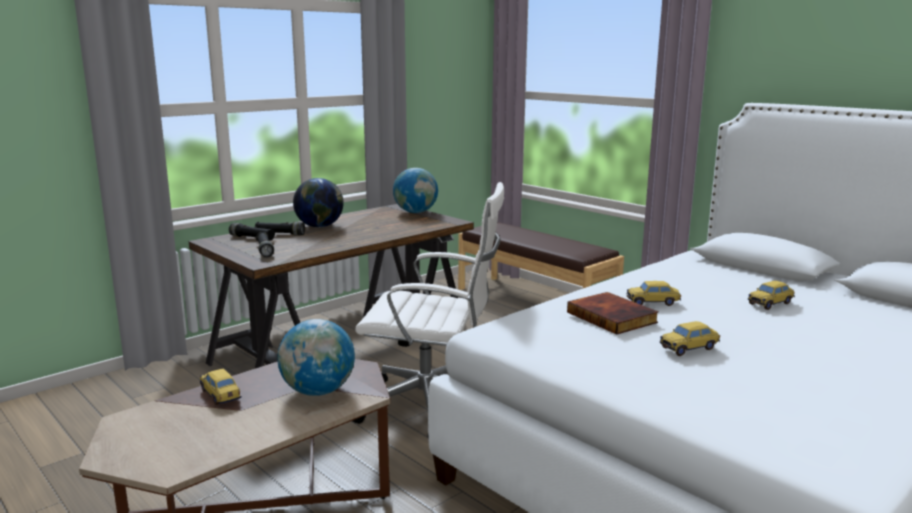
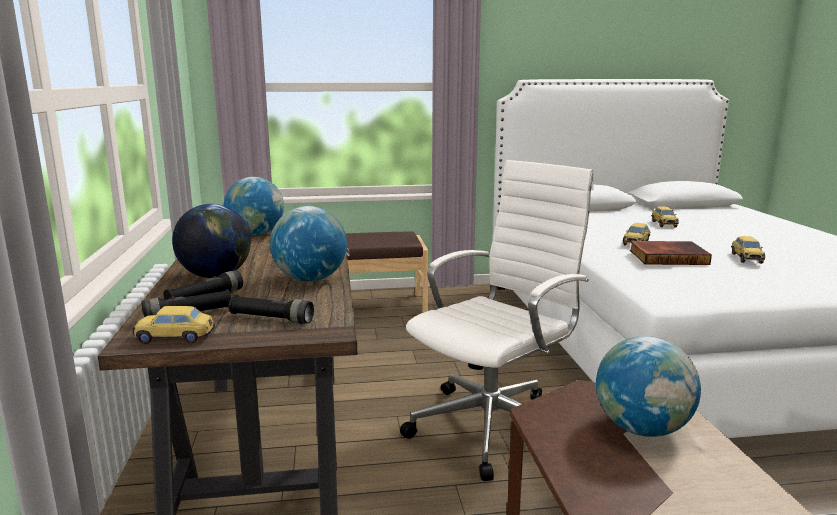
camera: 55 degrees left, 0 degrees up
toy car [200,369,242,405] -> toy car moved to [133,306,215,344]
none -> globe [270,206,347,282]

